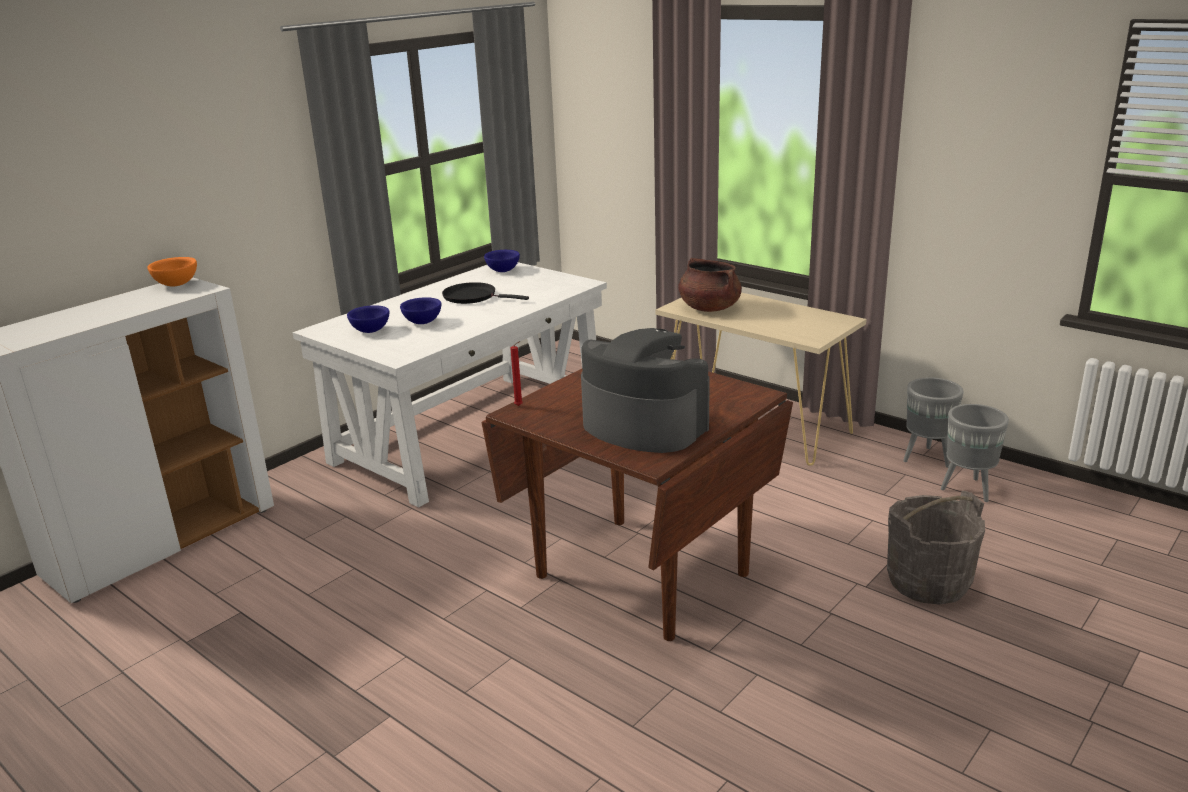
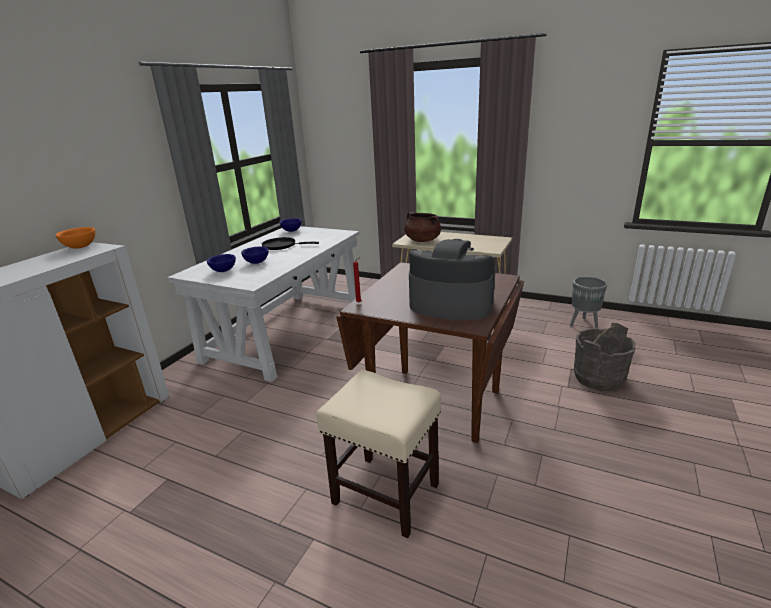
camera: 15 degrees left, 0 degrees up
grey planter [903,377,963,468] -> none
none -> beige stool [316,370,441,538]

